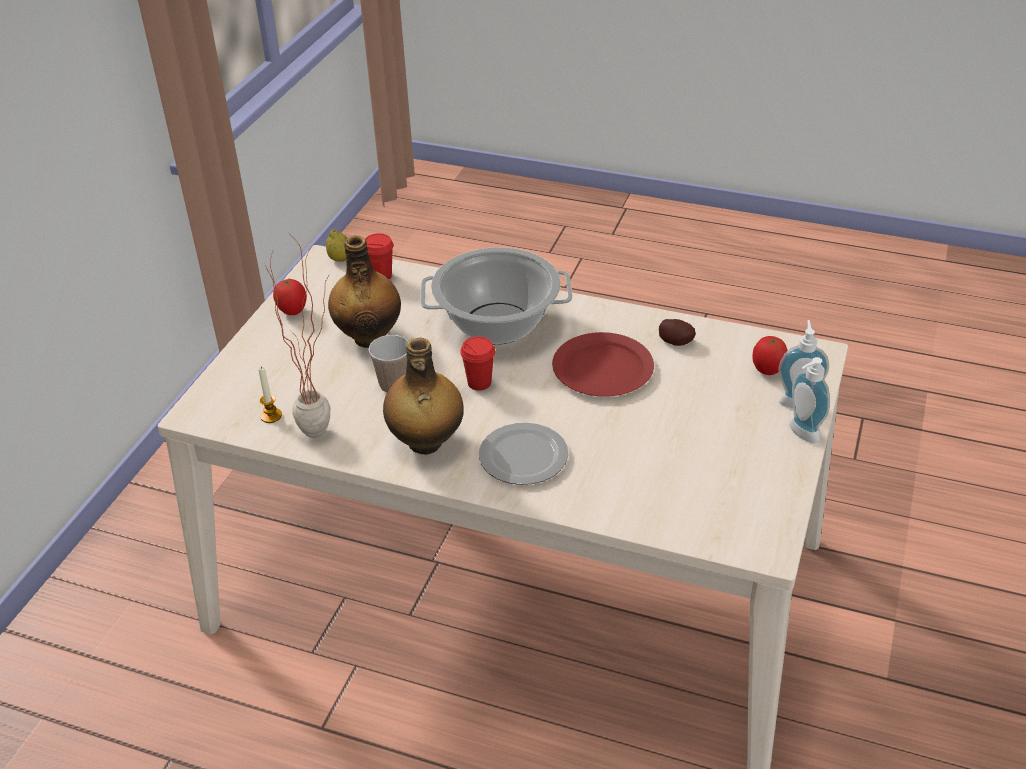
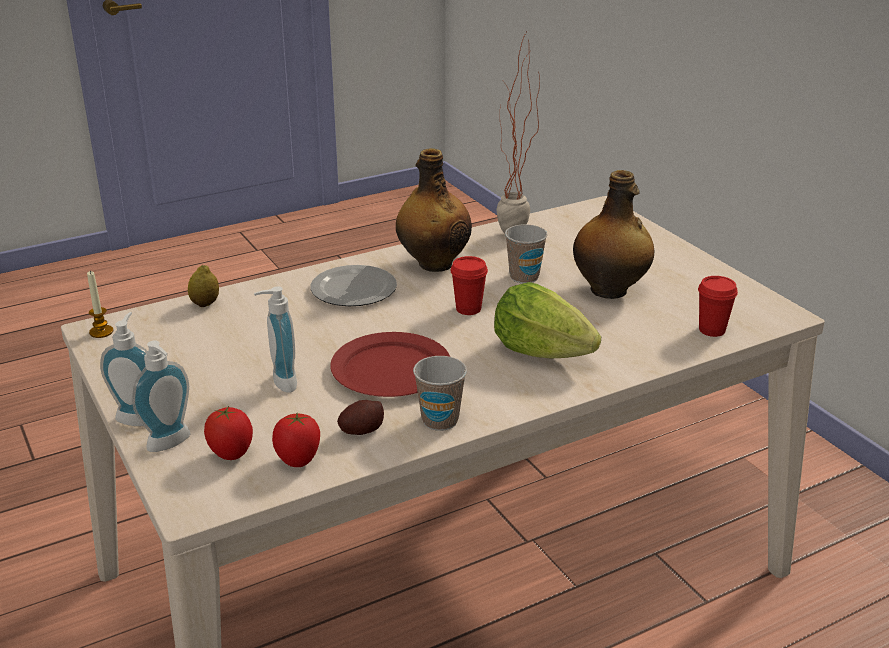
camera: 130 degrees right, 10 degrees down
candle [258,367,282,423] -> candle moved to [87,271,113,338]
tomato [273,279,307,315] -> tomato moved to [272,413,320,467]
lemon [326,229,347,261] -> lemon moved to [188,265,219,307]
cooking pot [420,247,572,345] -> lettuce [494,282,601,358]
none -> soap dispenser [254,286,297,393]
none -> cup [413,356,467,431]

